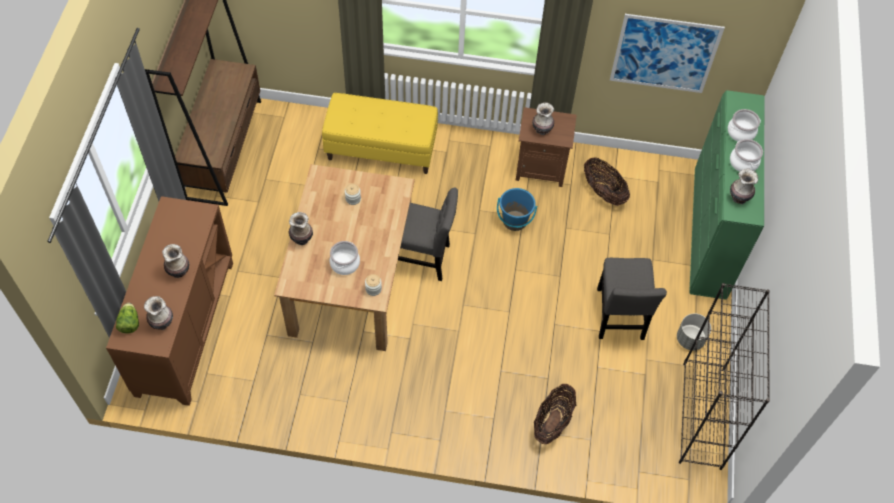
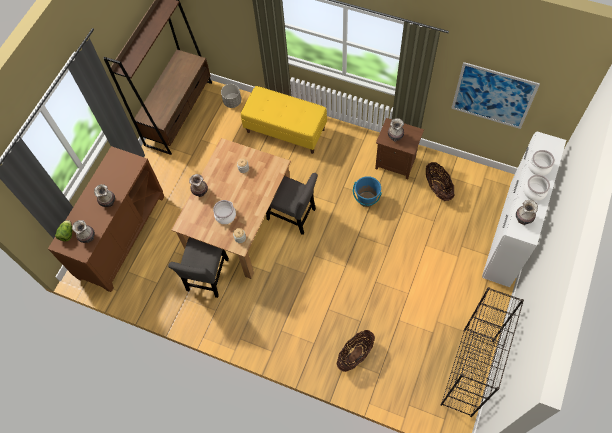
camera: 20 degrees right, 5 degrees up
grey chair [597,258,667,340] -> grey chair moved to [168,237,229,298]
grey planter [677,313,711,350] -> grey planter moved to [221,84,241,108]
green dresser [689,90,764,300] -> white dresser [482,131,566,287]

